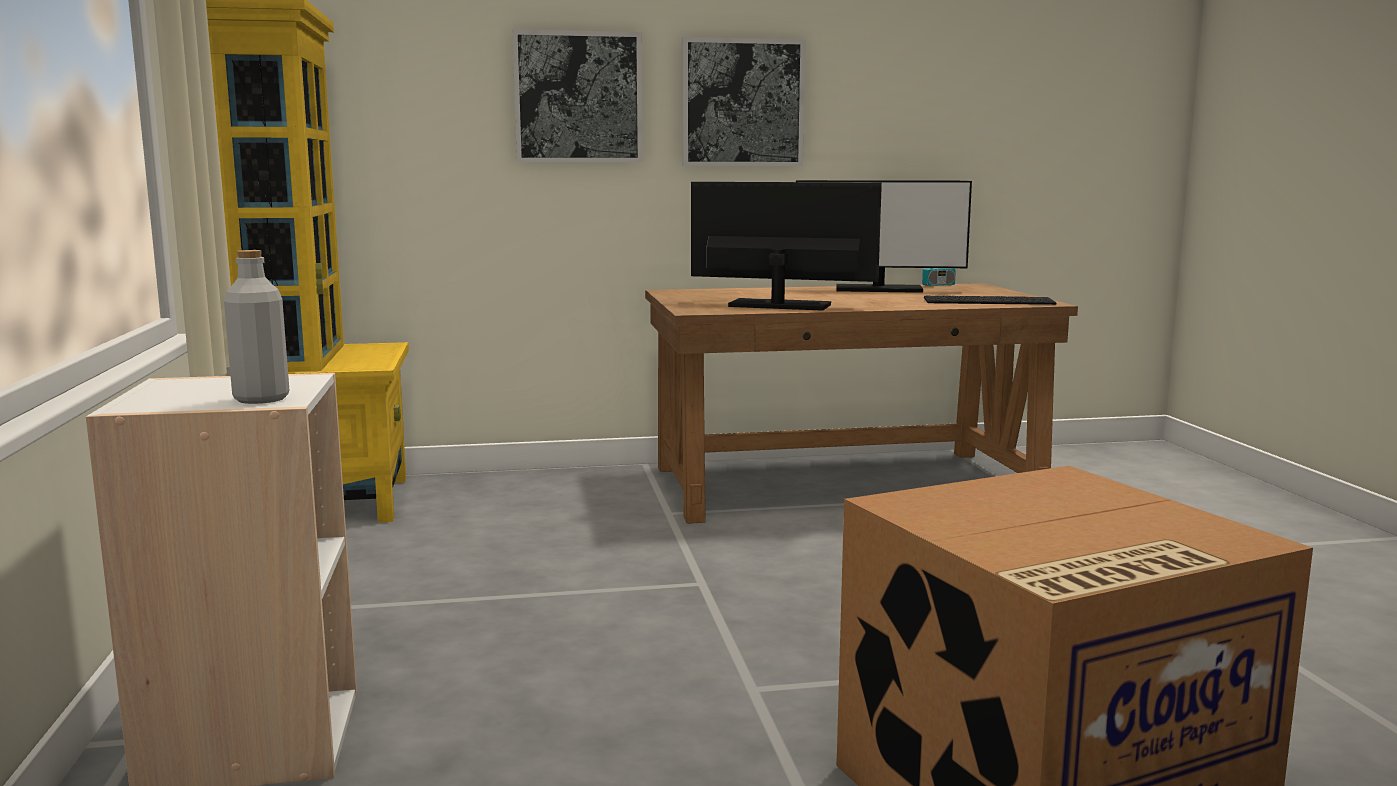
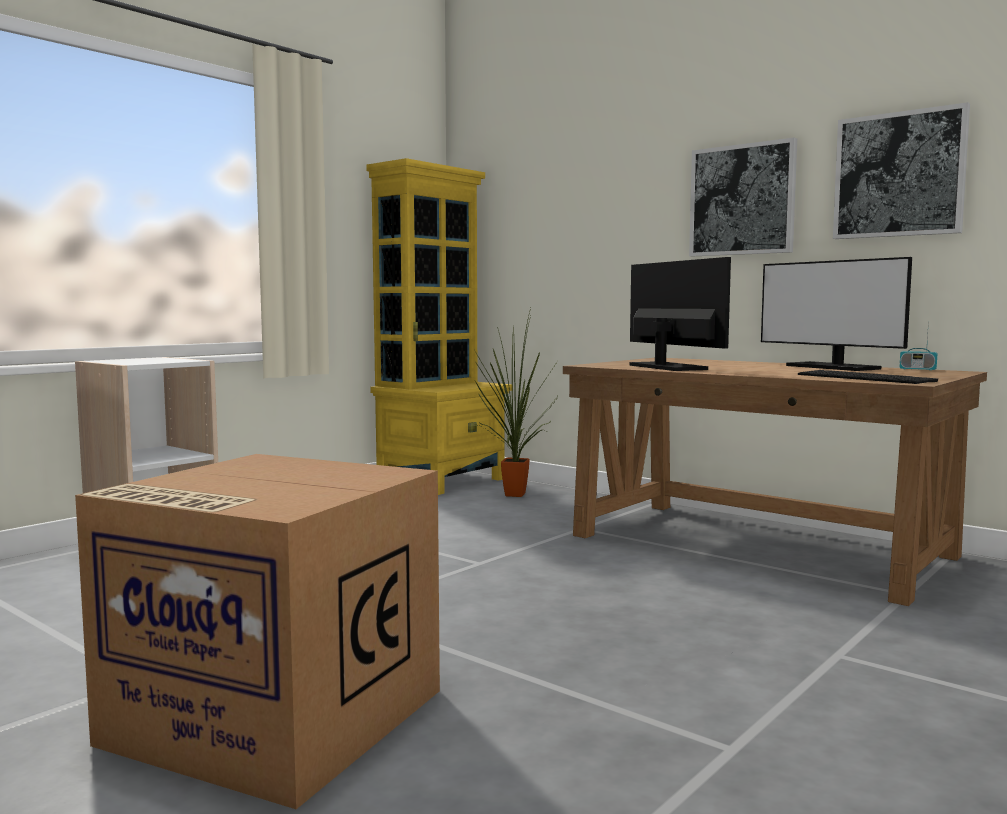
camera: 50 degrees right, 5 degrees down
grey bottle [224,250,289,404] -> none
picture [512,29,643,162] -> picture moved to [833,102,970,239]
none -> potted plant [475,308,558,497]

